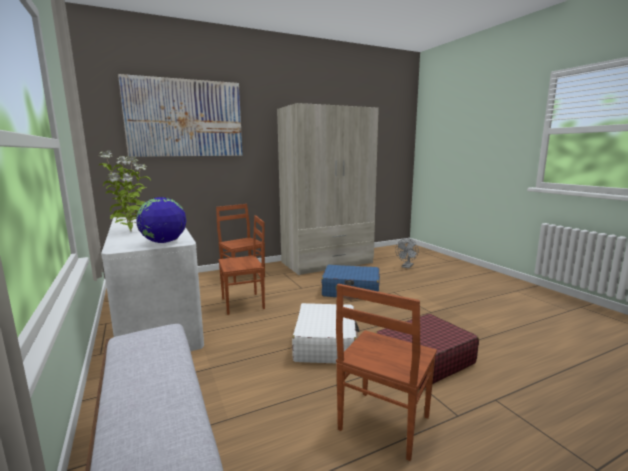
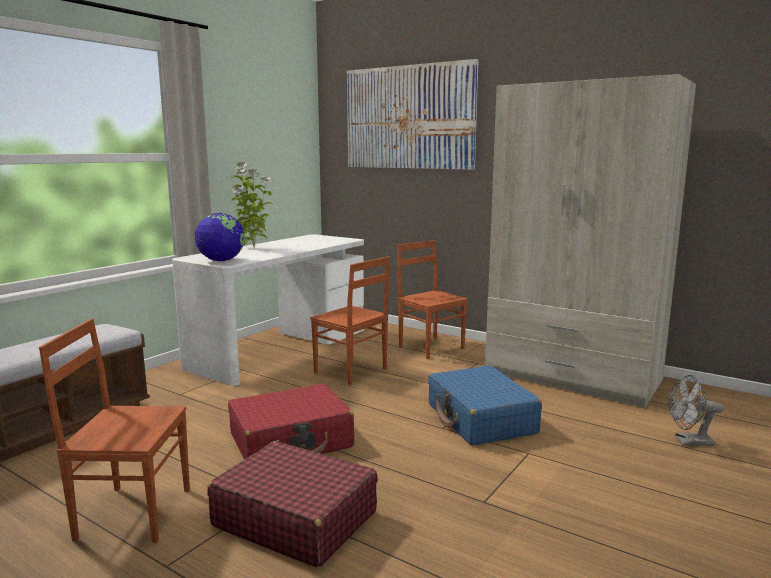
camera: 60 degrees right, 0 degrees up
brown chair [216,204,265,283] -> brown chair turned 60 degrees counterclockwise [397,240,468,359]
white suitcase [292,303,359,364] -> red suitcase [228,384,354,460]

